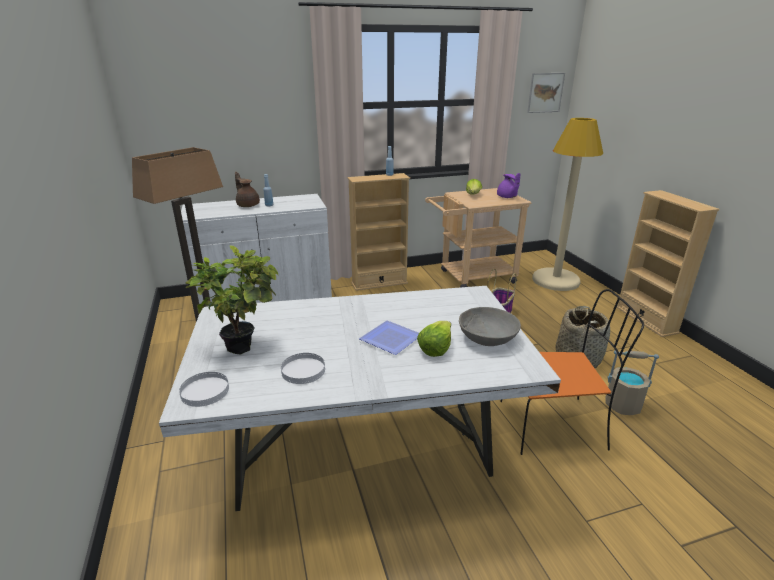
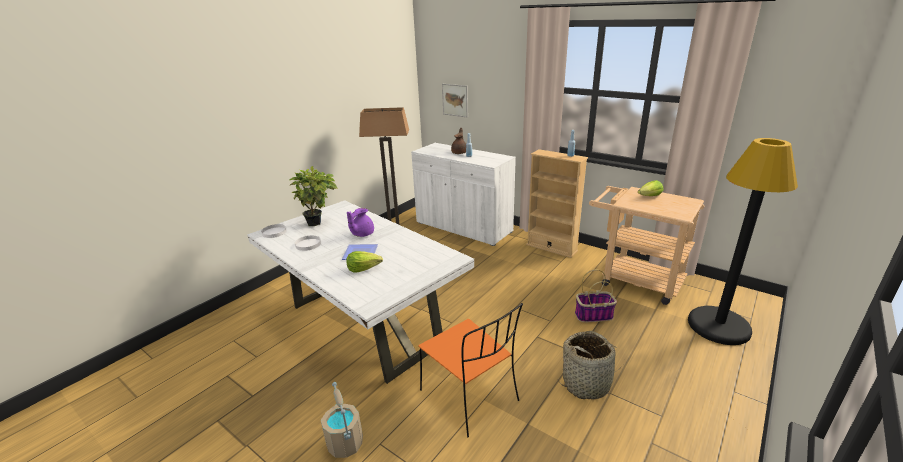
camera: 55 degrees right, 0 degrees up
grey bowl [459,307,521,346] -> none
purple teapot [497,173,521,198] -> purple teapot moved to [347,208,374,237]
picture [527,73,565,113] -> picture moved to [442,84,468,117]
beige floor lamp [532,118,603,291] -> black floor lamp [688,138,798,345]
beige bucket [605,350,659,415] -> beige bucket moved to [321,382,363,458]
beige bookcase [616,190,719,337] -> none

